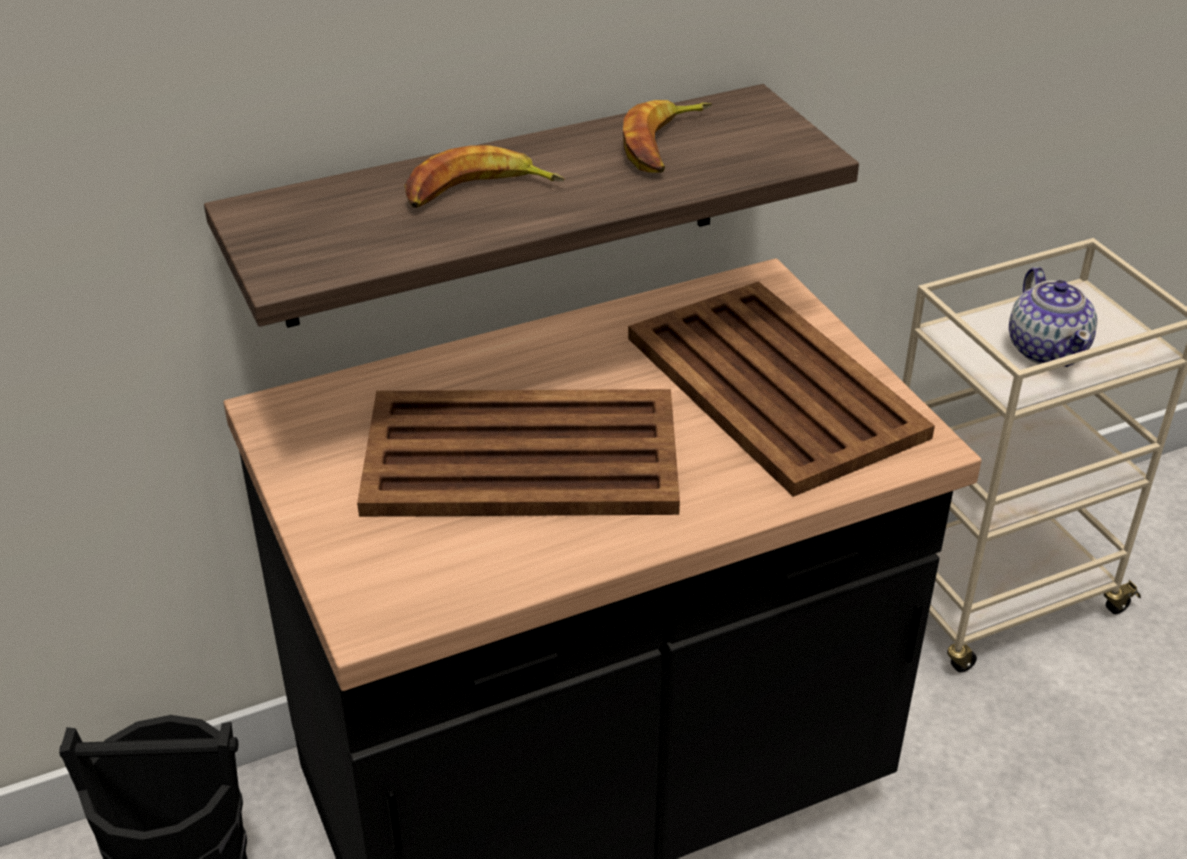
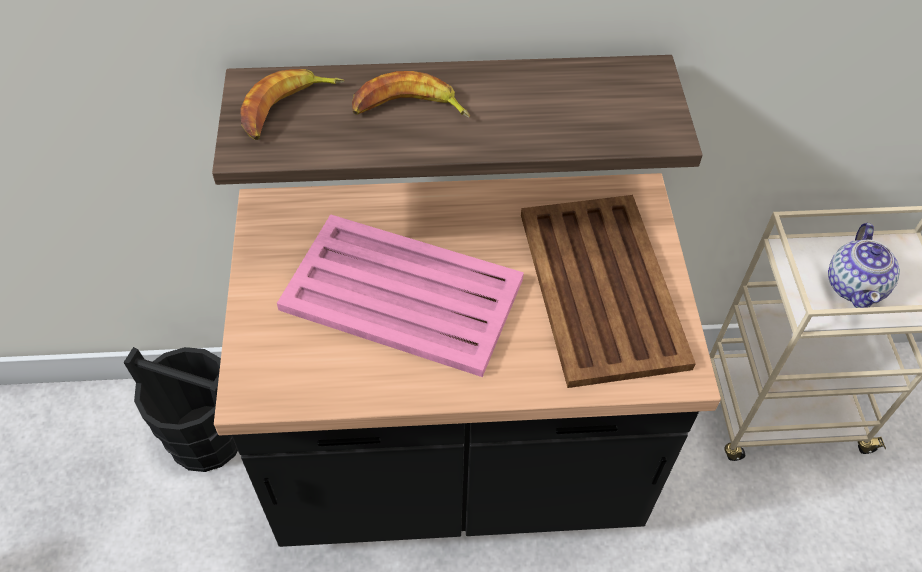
camera: 20 degrees right, 15 degrees up
brown tray [357,389,680,517] -> pink tray [277,214,524,377]
banana [623,100,712,173] -> banana moved to [240,69,344,140]

